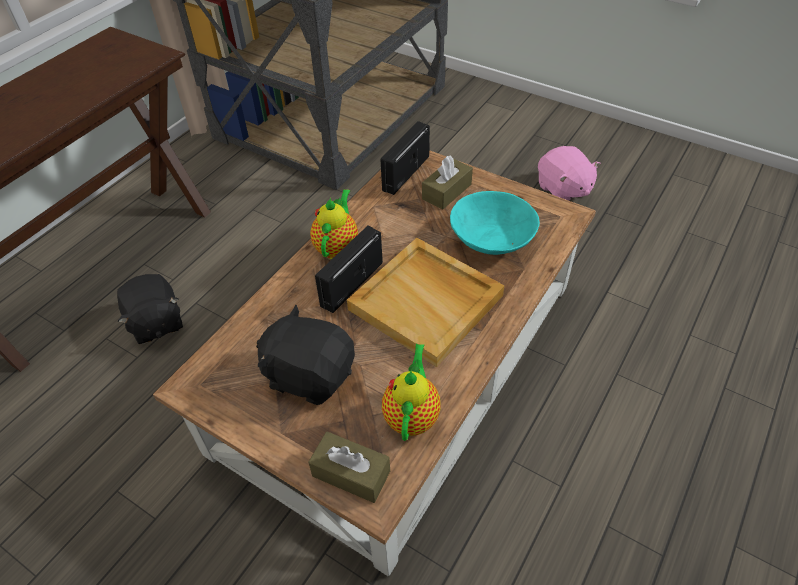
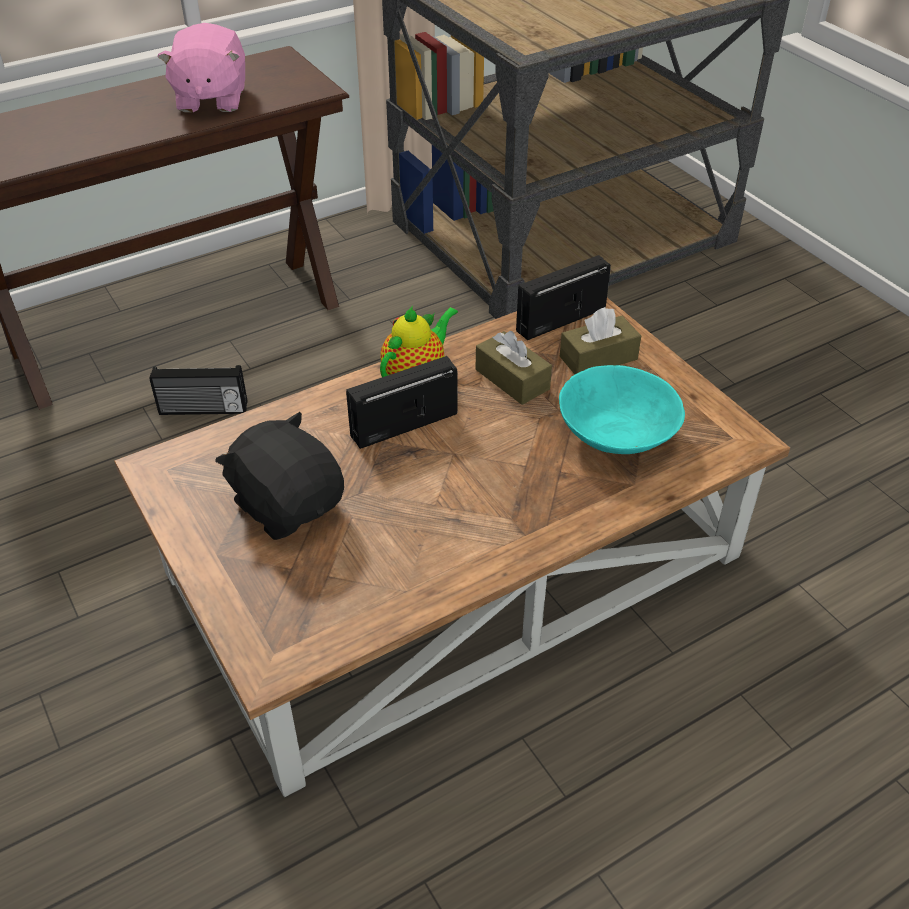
camera: 25 degrees right, 5 degrees down
black plush toy [117,274,183,344] -> radio [149,365,248,415]
brown tissue box [308,432,390,503] -> brown tissue box moved to [475,331,552,405]
beige tray [347,238,504,367] -> none
teapot [382,344,441,441] -> none
pink plush toy [538,146,601,201] -> pink plush toy moved to [157,23,245,112]

